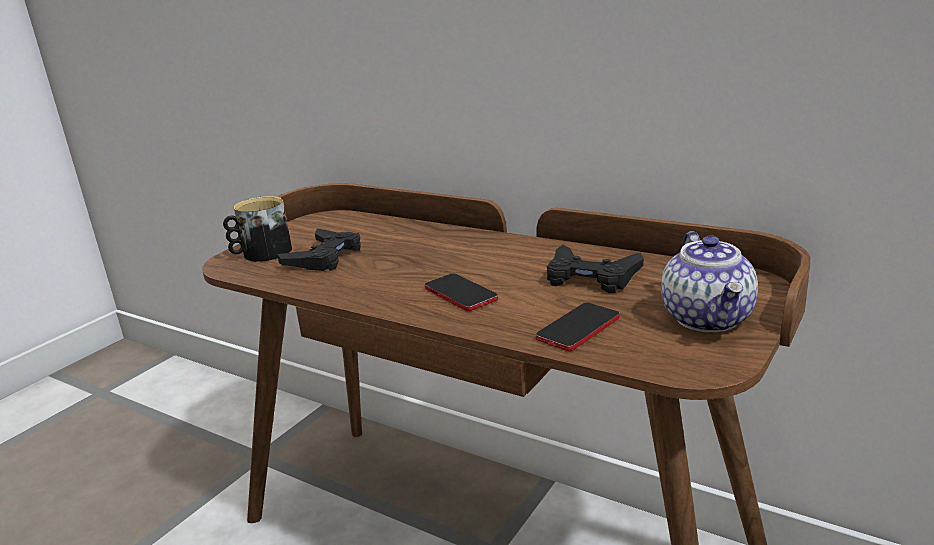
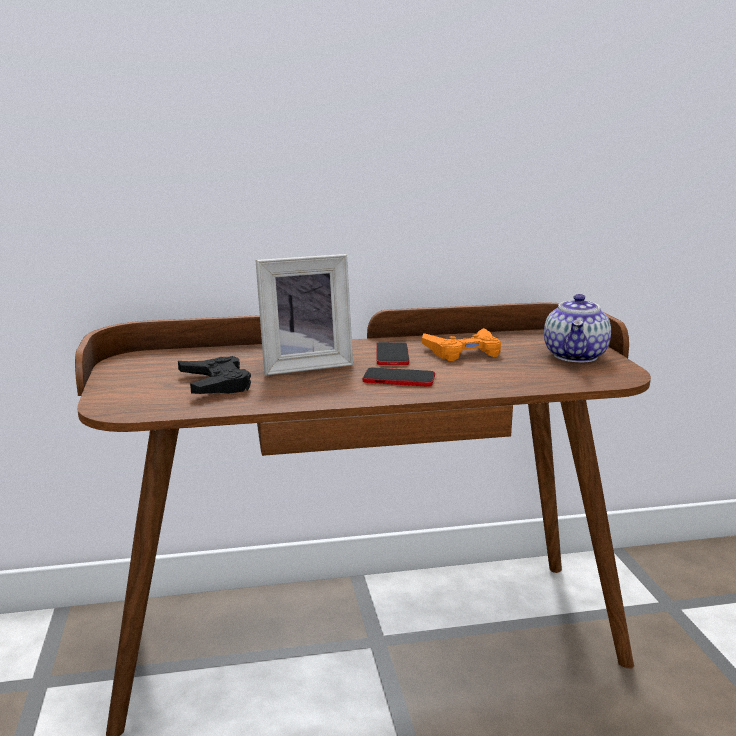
camera: 45 degrees left, 5 degrees down
mug [223,196,292,262] -> none
phone [536,302,620,351] -> phone moved to [376,342,409,365]
black game controller [547,245,644,293] -> orange game controller [422,328,501,361]
teapot [661,231,758,332] -> teapot turned 60 degrees clockwise [544,294,611,362]
none -> picture frame [255,254,353,375]

